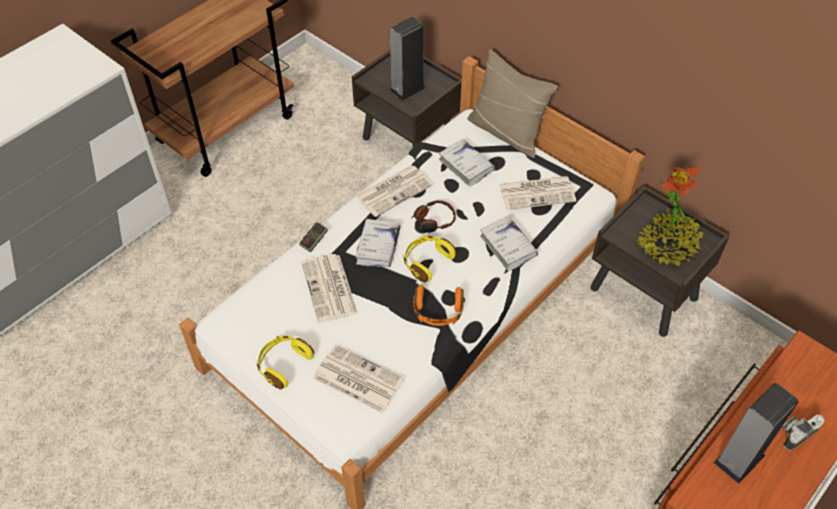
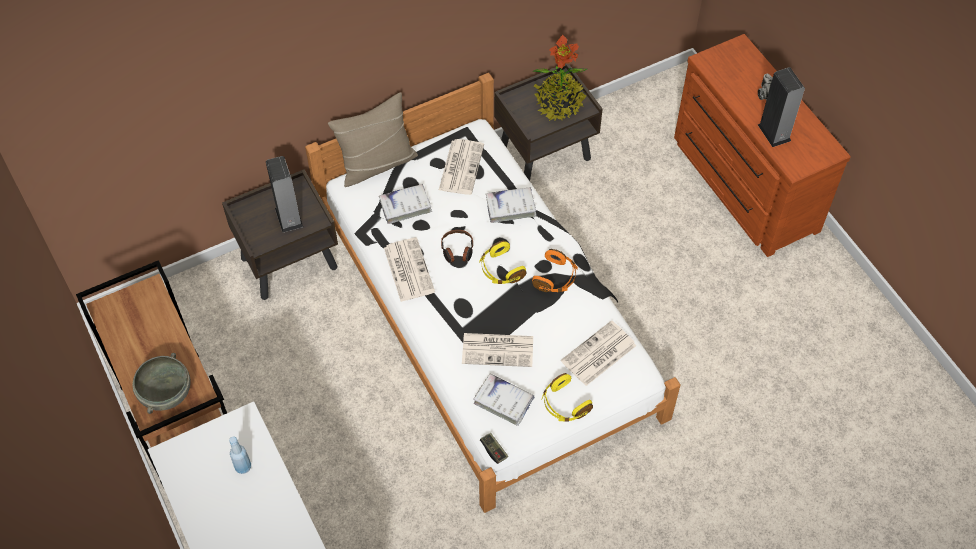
camera: 70 degrees left, 5 degrees up
game controller [300,222,328,252] -> game controller moved to [480,433,508,464]
white book [356,219,400,267] -> white book moved to [473,374,535,426]
none -> grey bowl [133,353,191,414]
none -> blue bottle [229,437,251,474]

